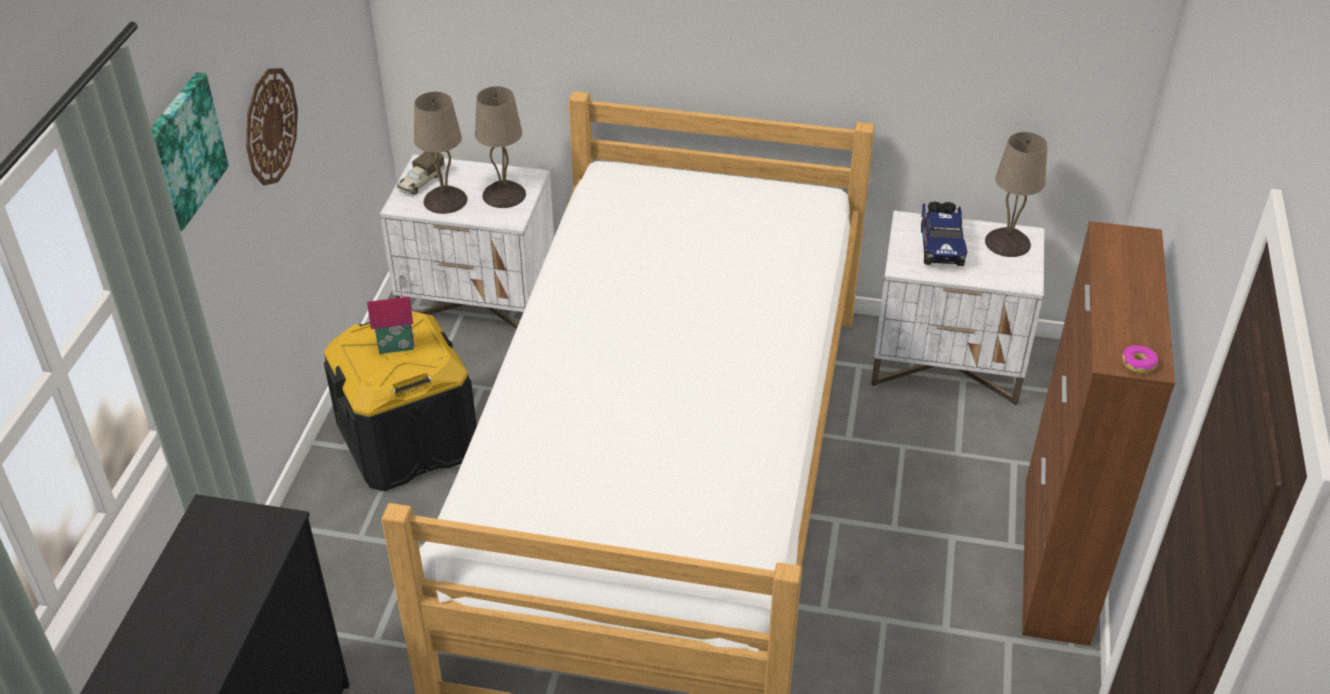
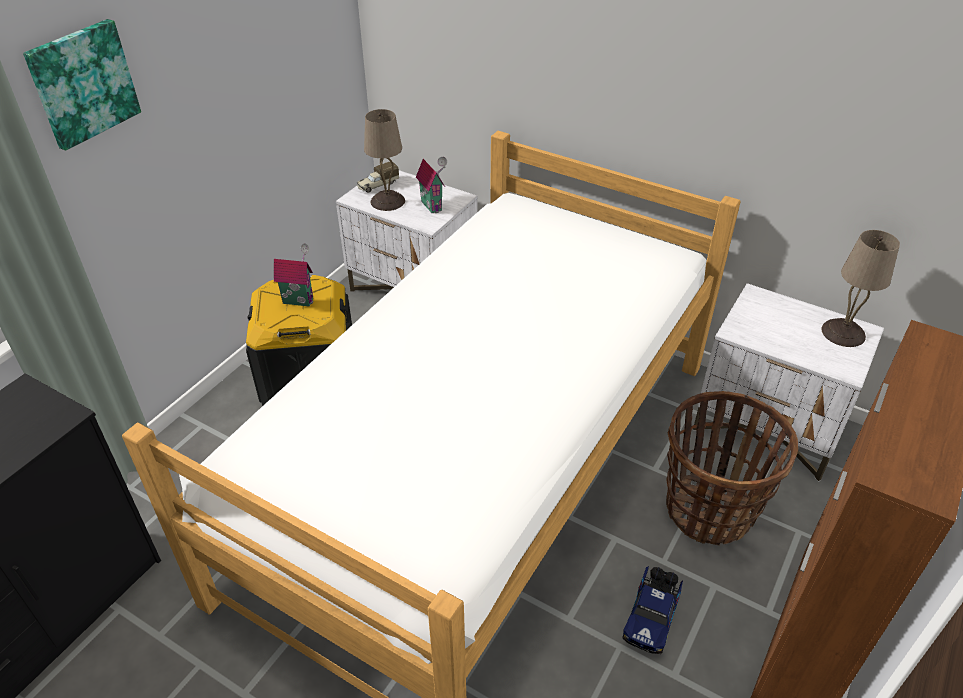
camera: 20 degrees right, 0 degrees up
wall clock [246,68,298,185] -> none
beige table lamp [475,86,526,208] -> toy house [416,157,447,213]
toy truck [921,201,968,266] -> toy truck moved to [622,566,683,654]
donut [1122,345,1159,373] -> none
none -> basket [666,391,798,546]

